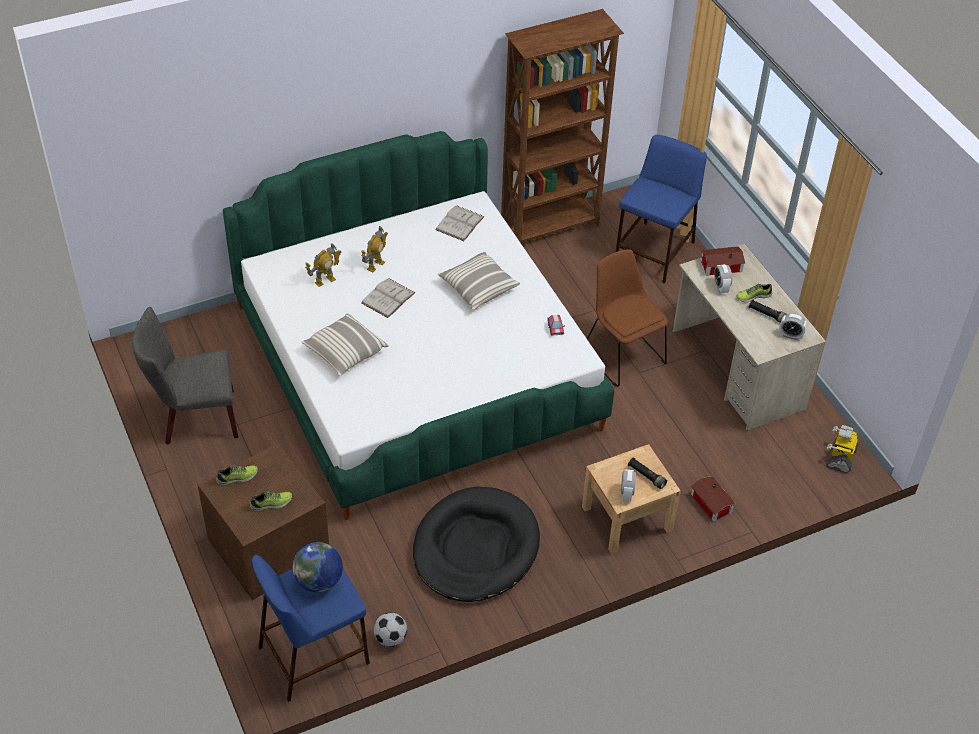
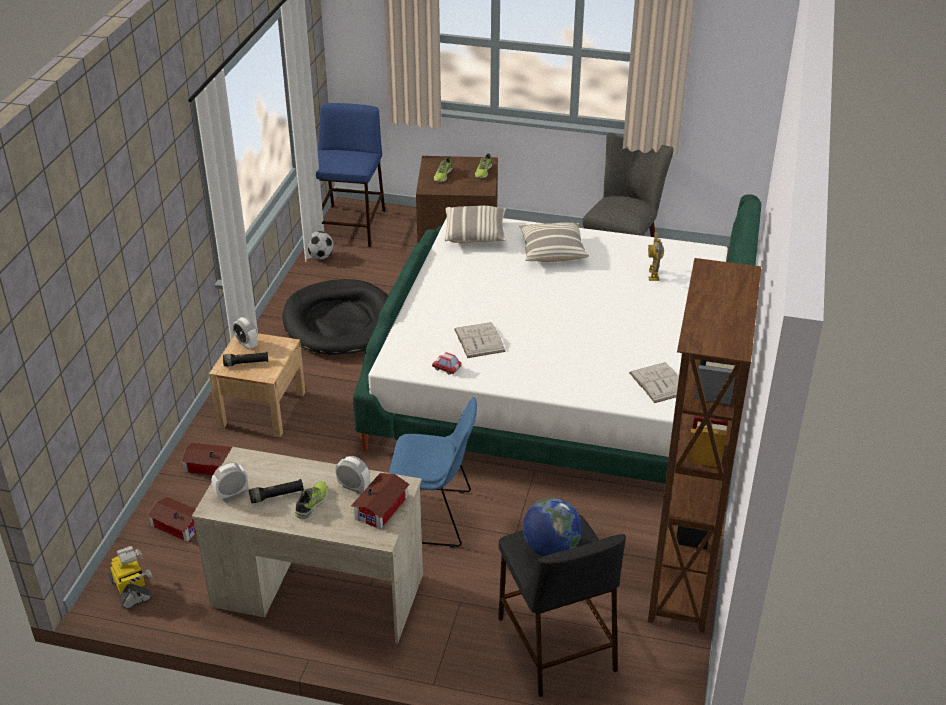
camera: 130 degrees right, 10 degrees down
globe [293,542,343,592] -> globe moved to [523,498,582,556]
toy robot [361,226,388,272] -> none
white book [361,278,415,318] -> white book moved to [454,322,506,358]
pillow [438,251,520,310] -> pillow moved to [445,206,506,243]
brown chair [587,250,668,386] -> blue chair [389,398,477,548]
blue stool [616,135,707,284] -> black stool [498,515,626,697]
none -> toy house [147,497,196,542]

